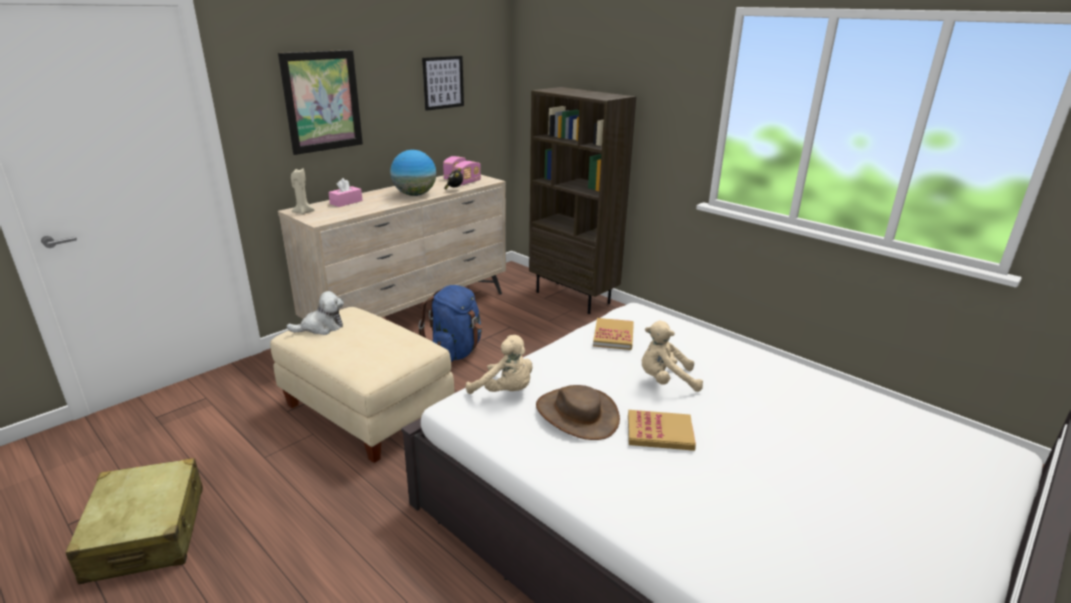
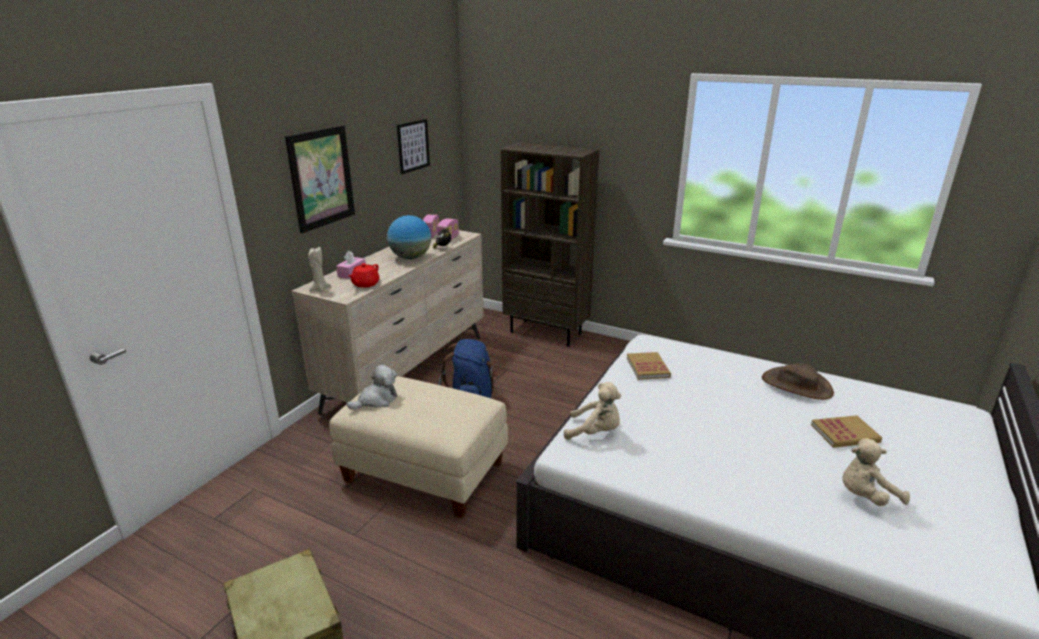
camera: 15 degrees left, 0 degrees up
brown hat [536,385,620,440] -> brown hat moved to [762,363,834,400]
book [628,410,696,451] -> book moved to [811,415,882,448]
beige plush toy [642,321,703,392] -> beige plush toy moved to [842,438,910,506]
none -> red teapot [348,263,379,288]

